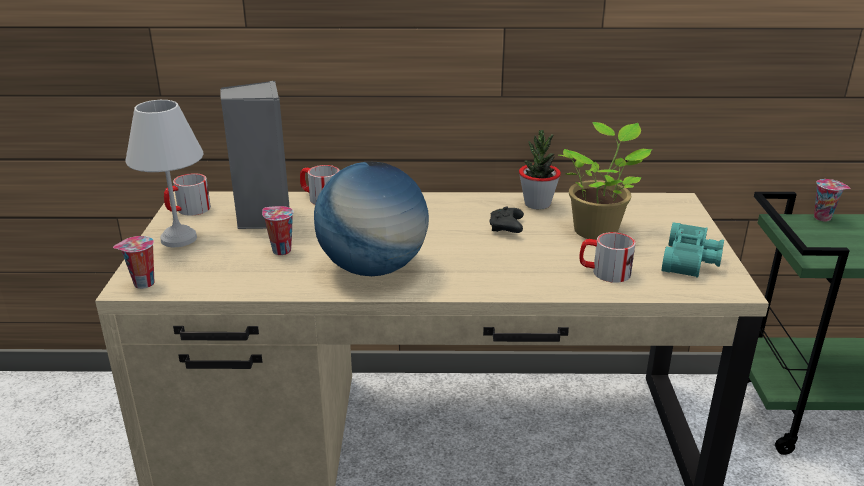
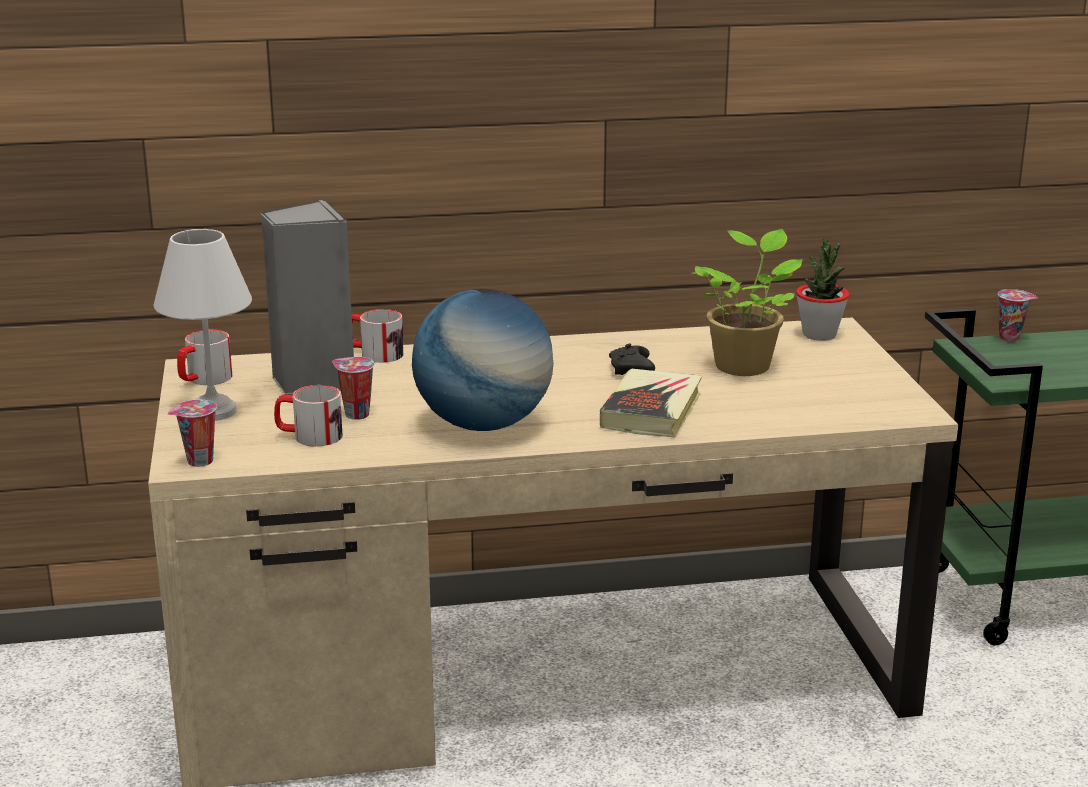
camera: 10 degrees left, 5 degrees down
potted plant [519,130,561,210] -> potted plant moved to [796,238,849,341]
mug [579,232,636,283] -> mug moved to [274,385,343,447]
turquoise binoculars [662,222,724,278] -> none
none -> book [600,369,702,437]

